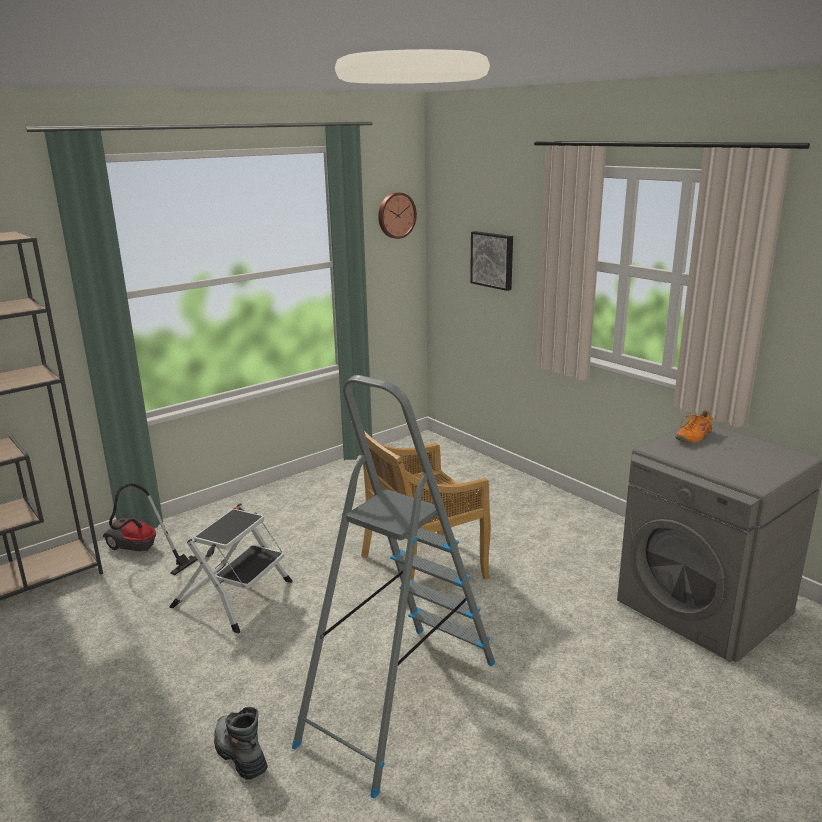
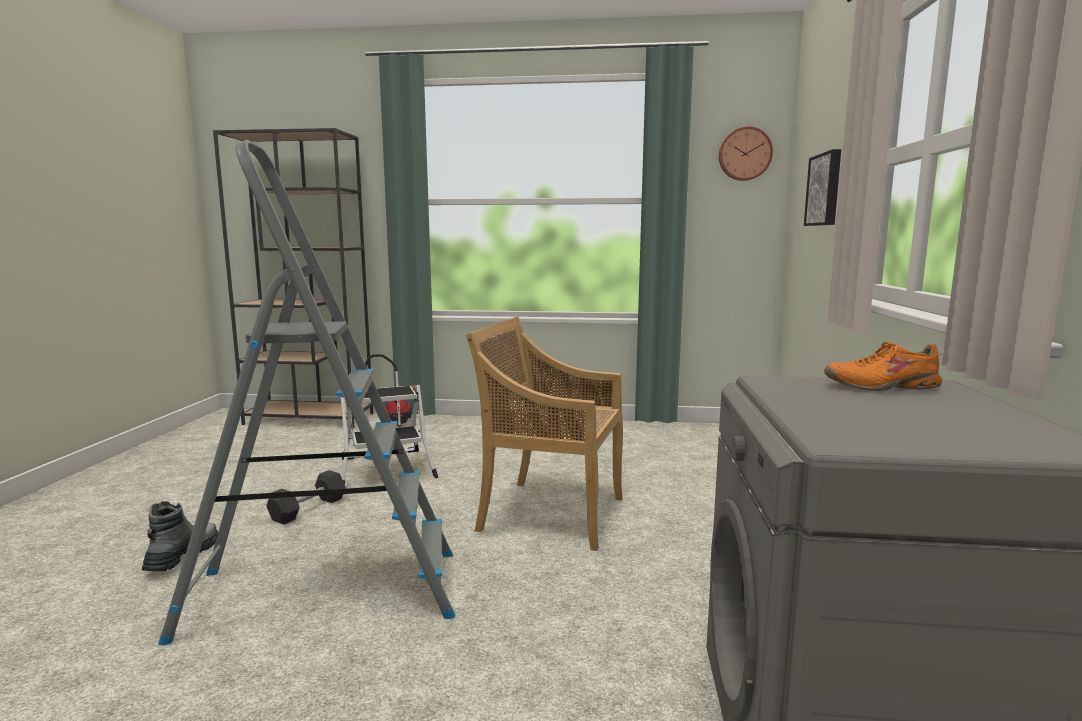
camera: 45 degrees right, 10 degrees down
none -> black dumbbell [267,470,346,525]

